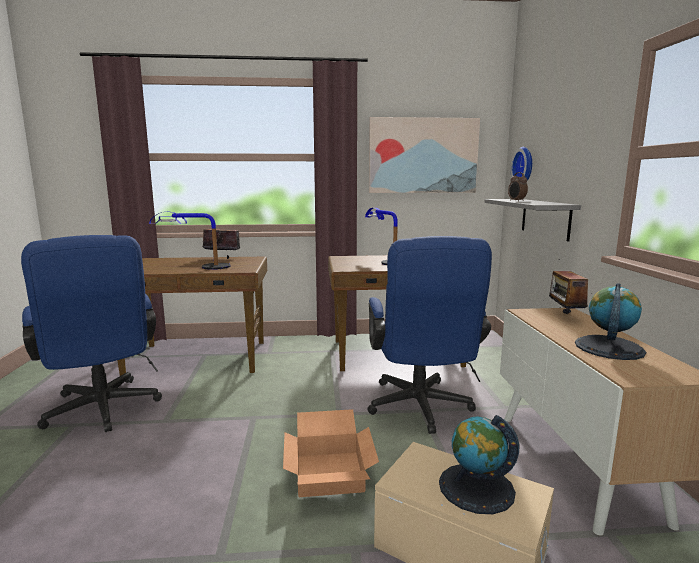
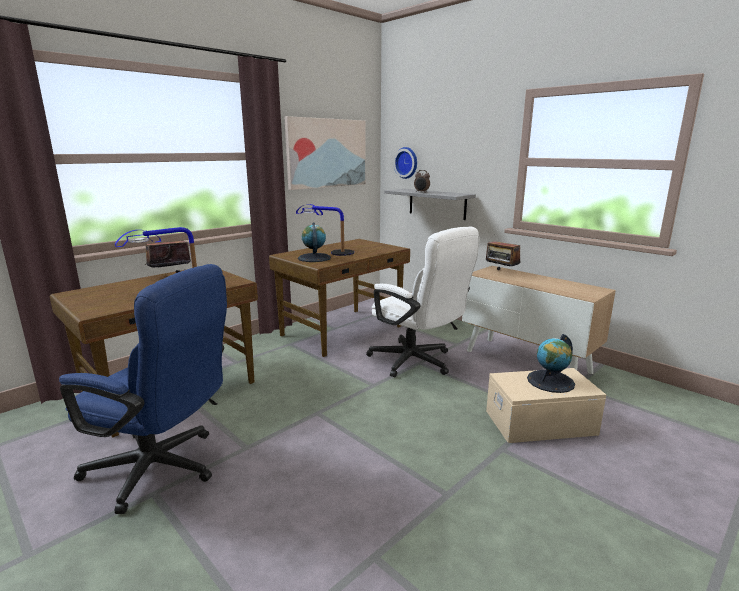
camera: 40 degrees left, 5 degrees up
cardboard box [283,409,379,497] -> none
blue office chair [367,236,492,434] -> white office chair [366,227,480,377]
globe [575,283,646,360] -> globe moved to [298,223,331,262]

